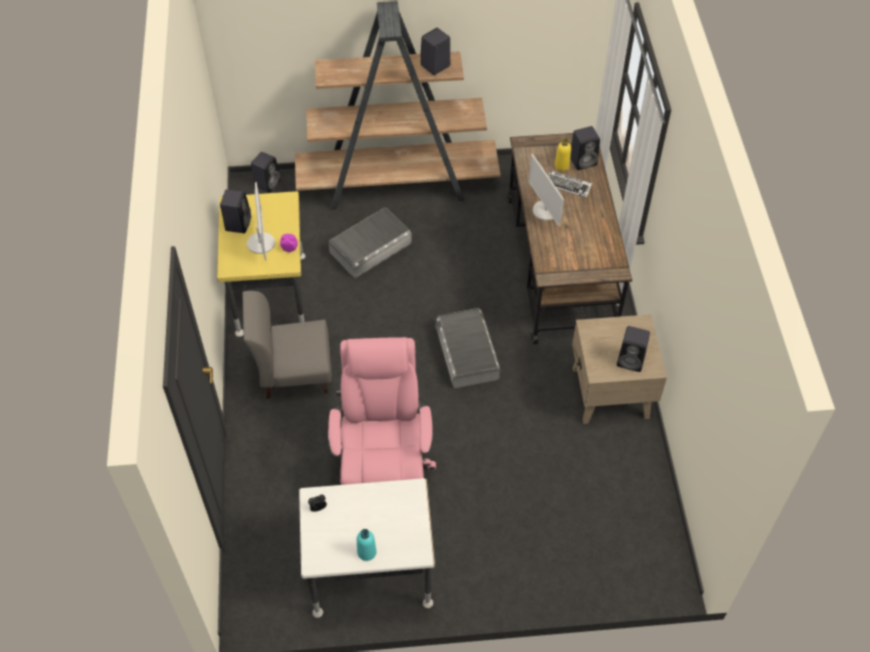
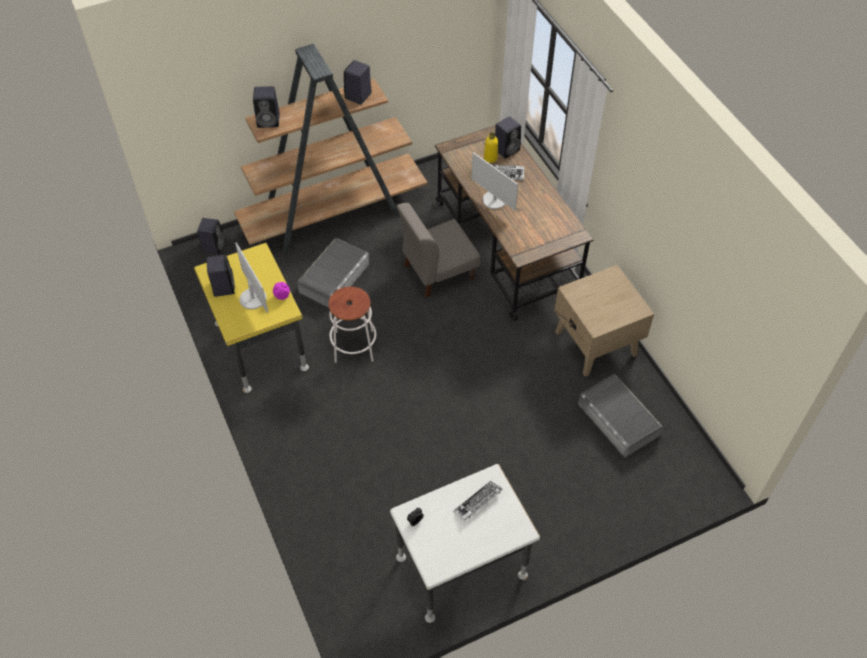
camera: 20 degrees left, 0 degrees up
grey chair [242,291,332,399] -> grey chair moved to [396,203,480,297]
pink office chair [328,337,436,485] -> none
turquoise bottle [357,529,377,561] -> none
grey storage box [436,308,500,388] -> grey storage box moved to [578,374,663,458]
black speaker [617,326,650,372] -> black speaker moved to [253,86,280,128]
none -> white stool [329,286,376,363]
none -> keyboard [453,480,503,520]

